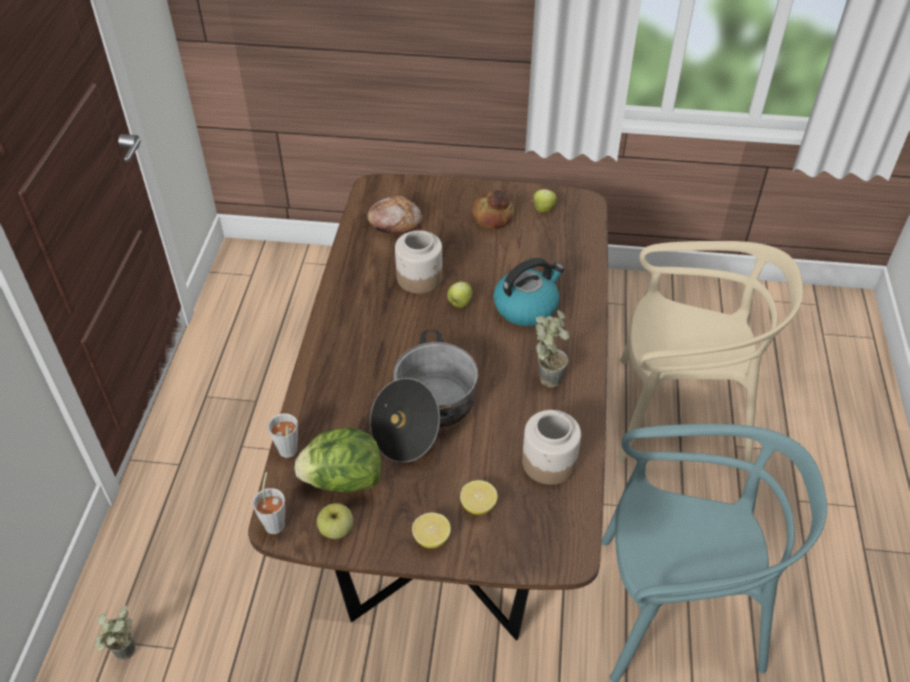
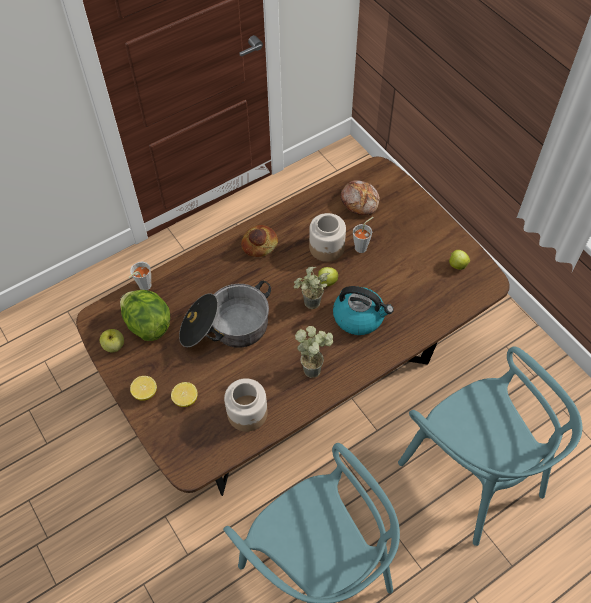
camera: 50 degrees right, 10 degrees up
potted plant [95,605,135,660] -> potted plant moved to [293,267,330,309]
grey cup [253,472,285,534] -> grey cup moved to [353,217,374,253]
bread [472,190,514,229] -> bread moved to [241,225,278,257]
beige chair [617,241,803,463] -> turquoise chair [398,347,583,546]

